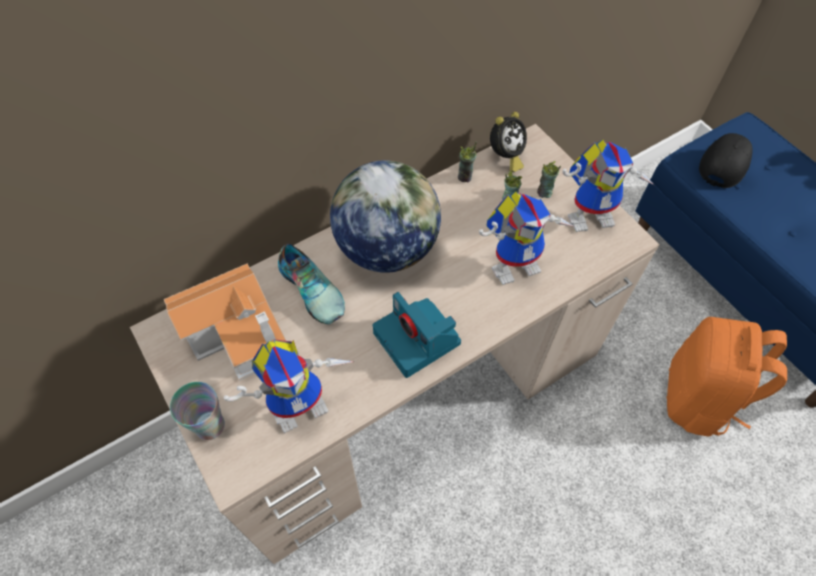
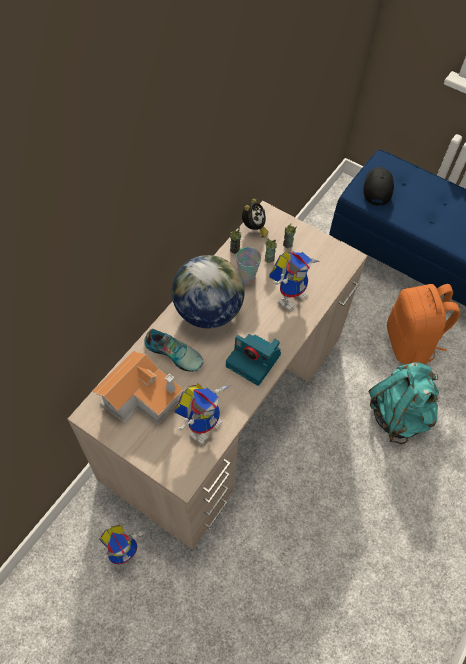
camera: 25 degrees left, 0 degrees up
cup [170,382,225,440] -> cup moved to [236,247,261,284]
toy robot [562,140,654,232] -> toy robot moved to [89,525,153,570]
none -> turquoise backpack [369,362,439,445]

